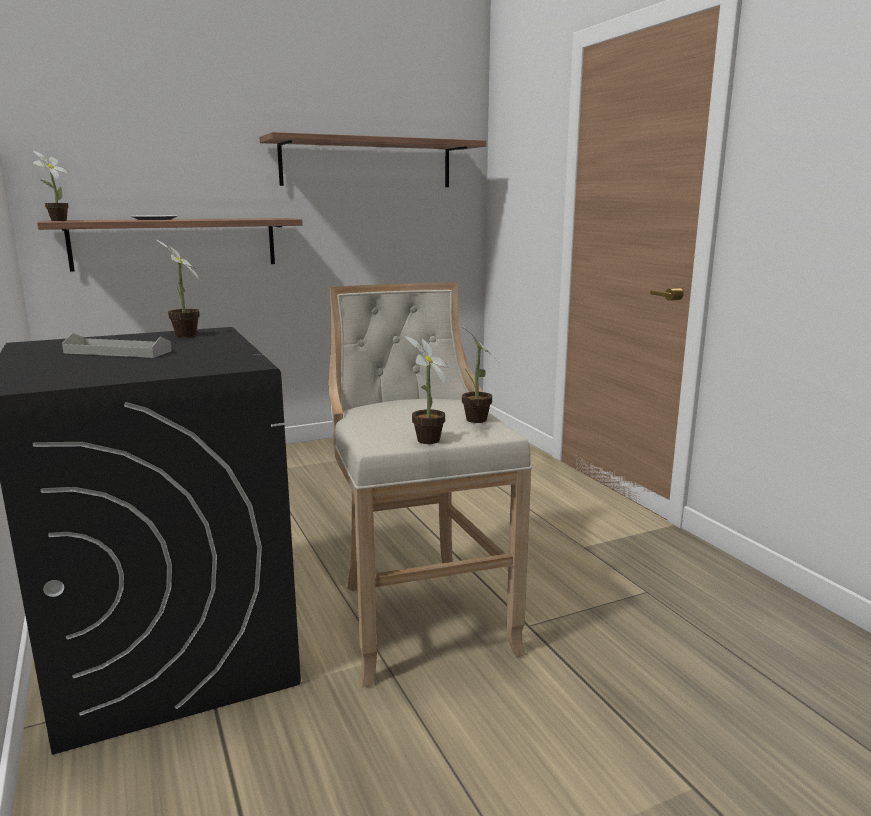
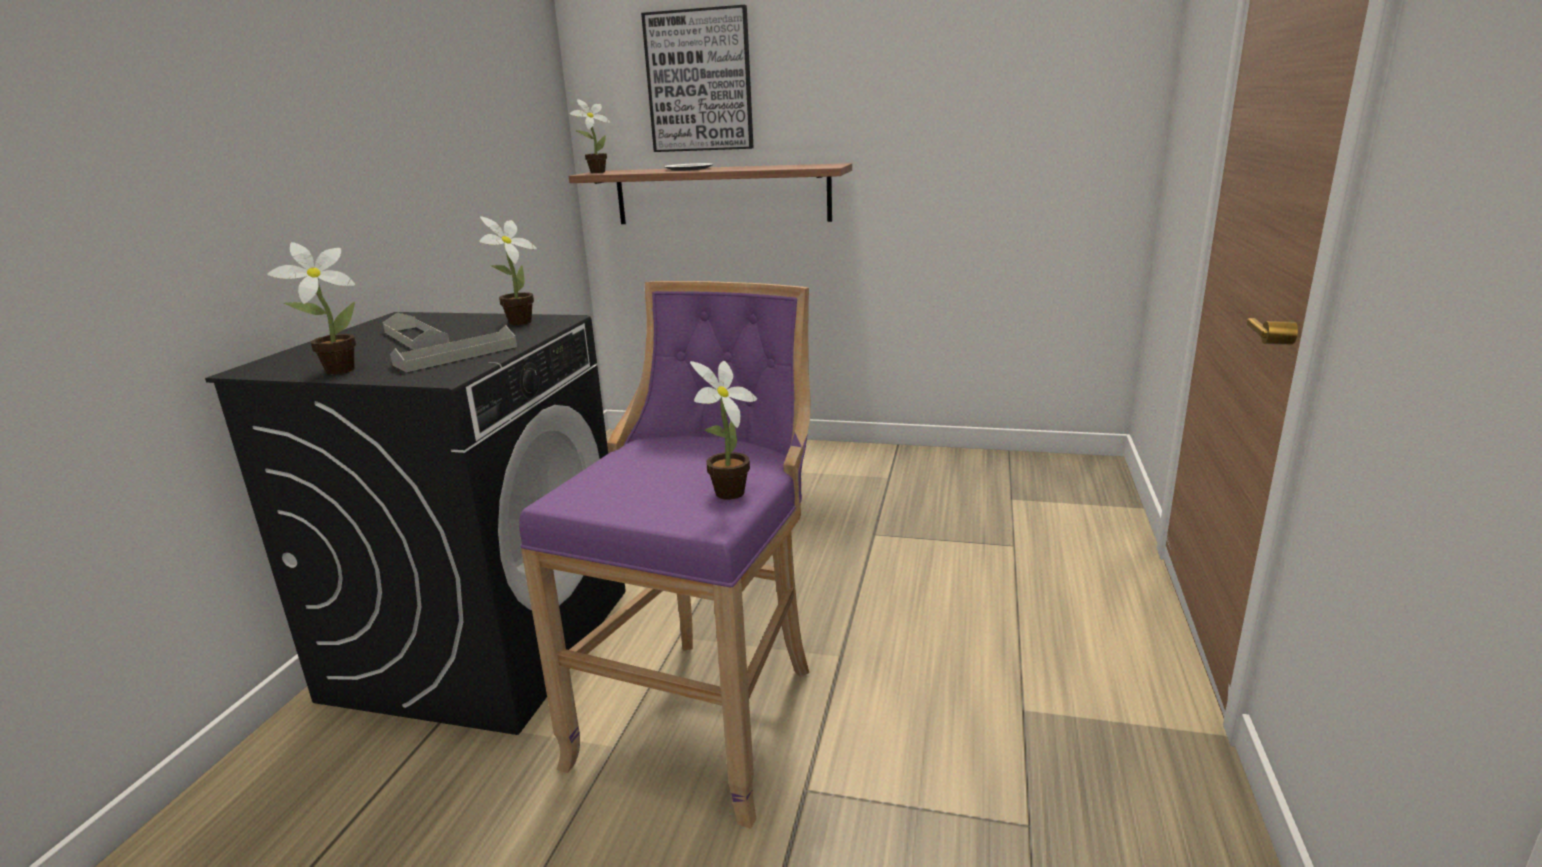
camera: 40 degrees right, 5 degrees up
shelf [259,132,487,187] -> none
beige stool [329,283,532,688] -> purple stool [519,281,811,829]
potted plant [405,336,449,444] -> potted plant moved to [267,242,356,374]
none -> grey tray [390,325,517,372]
none -> picture [641,5,754,152]

